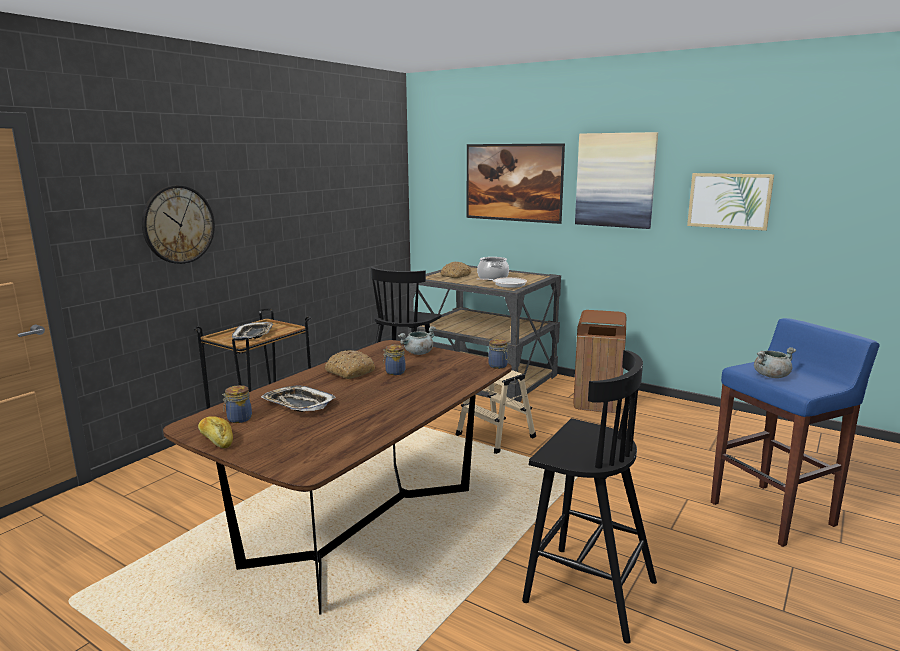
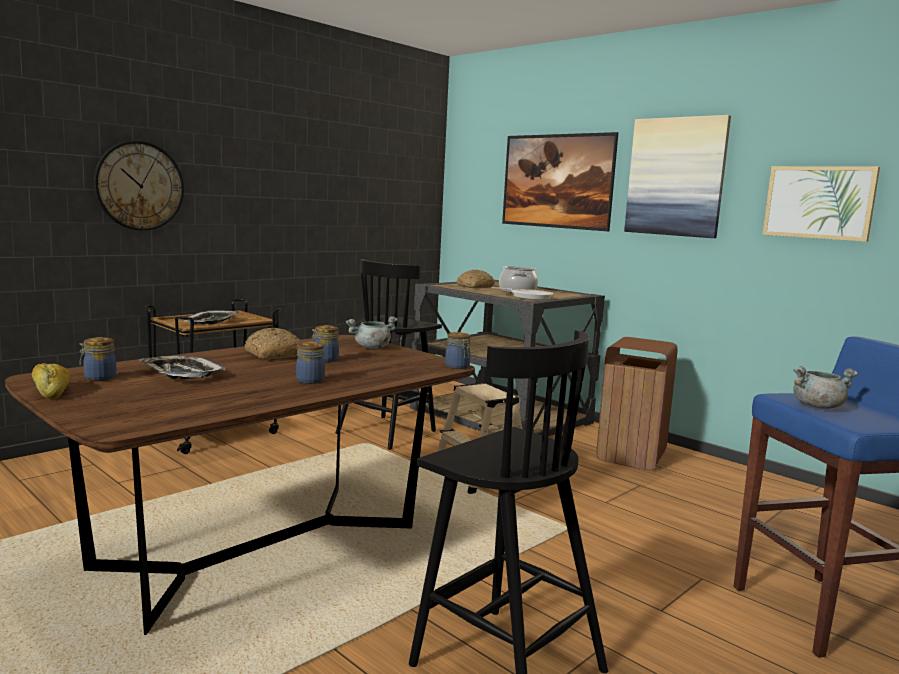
camera: 10 degrees right, 5 degrees down
none -> jar [296,342,325,384]

